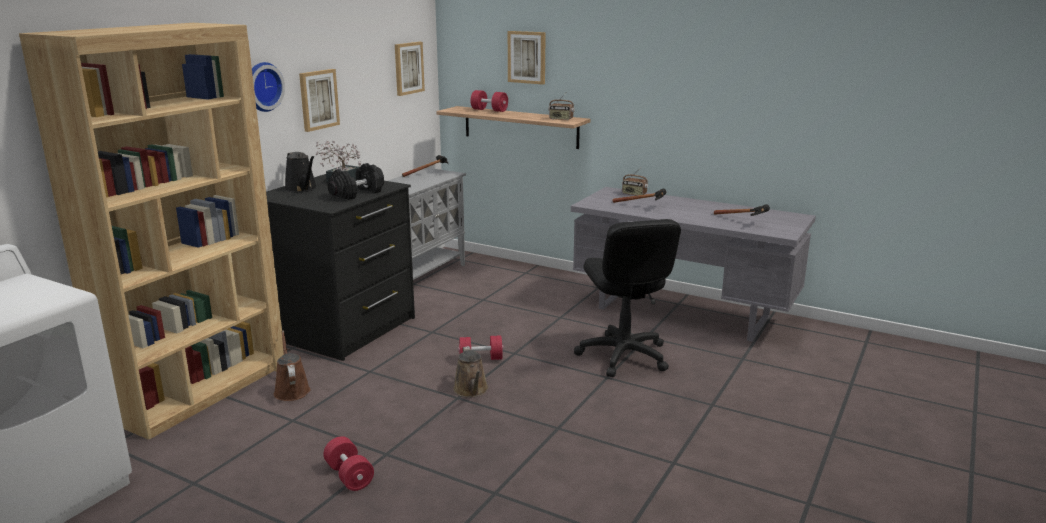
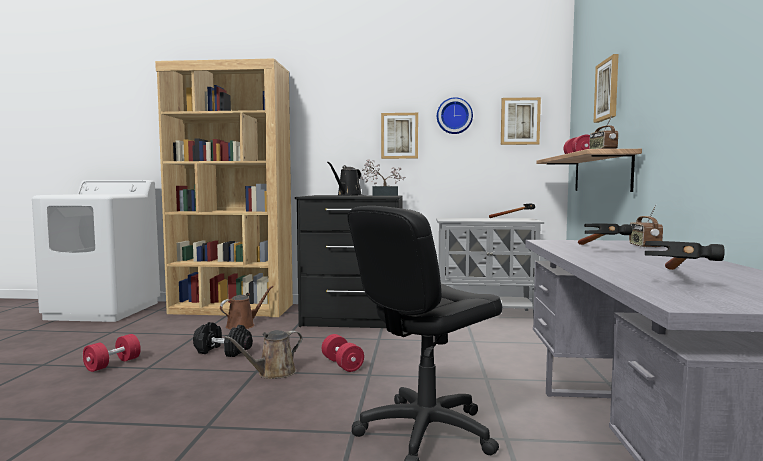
camera: 65 degrees right, 15 degrees down
wall clock [252,62,285,112] -> wall clock moved to [437,97,473,134]
black dumbbell [327,163,384,200] -> black dumbbell moved to [193,322,253,357]

